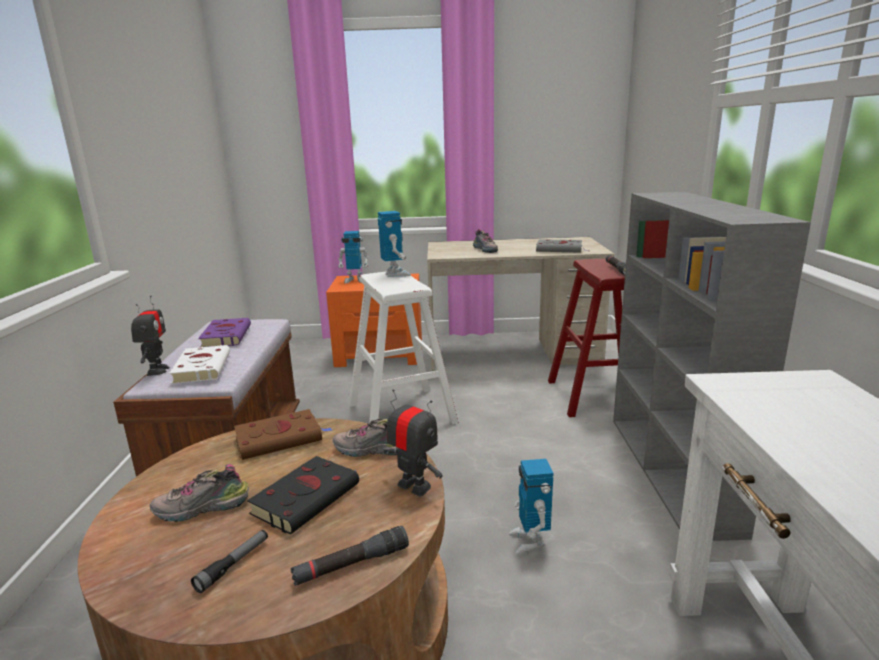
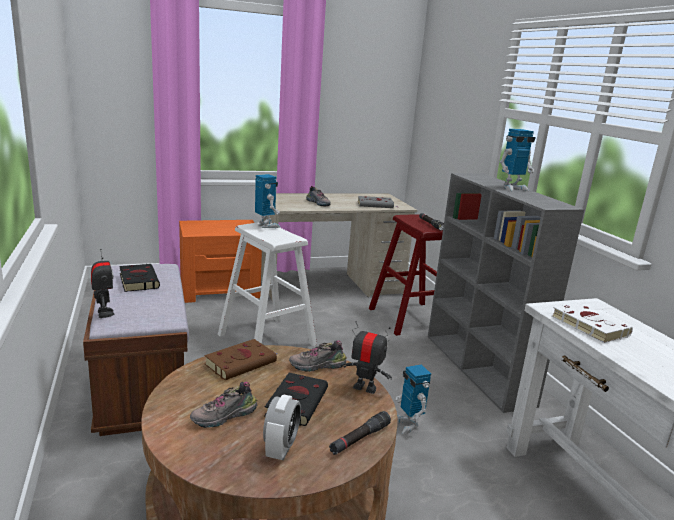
camera: 20 degrees left, 0 degrees up
white book [169,345,230,384] -> white book moved to [552,302,633,343]
flashlight [191,530,268,593] -> alarm clock [263,394,301,461]
purple book [198,318,251,347] -> black book [119,264,160,292]
toy robot [338,231,369,284] -> toy robot moved to [500,129,535,191]

